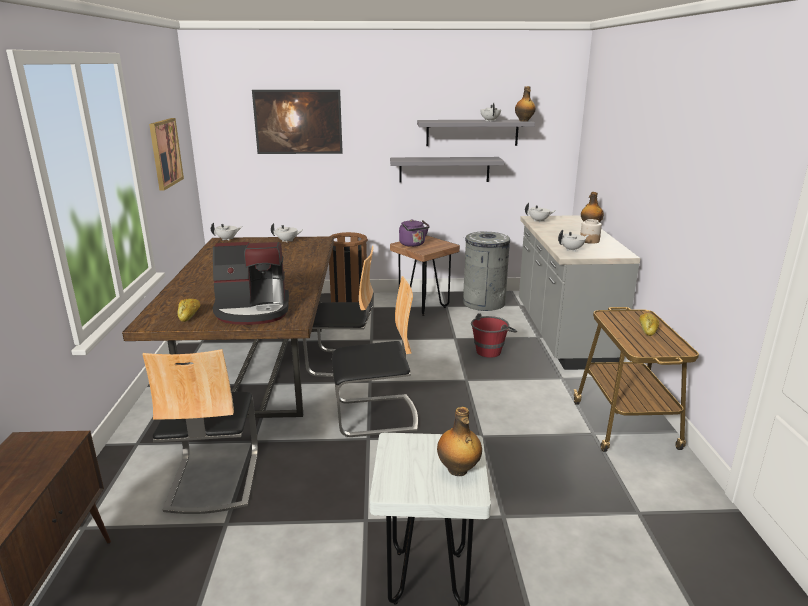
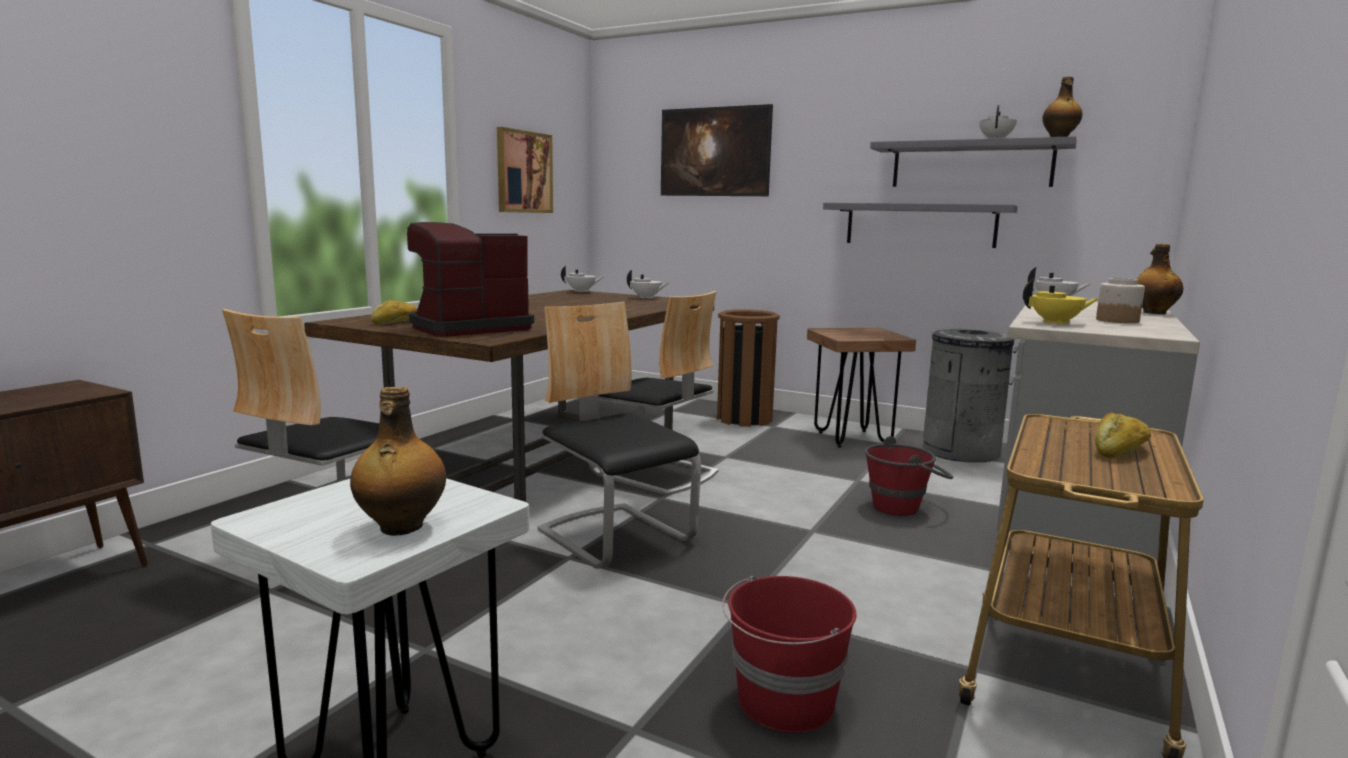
camera: 30 degrees right, 10 degrees down
coffee machine [213,242,289,325] -> coffee machine turned 120 degrees clockwise [407,222,534,337]
chair [332,276,418,437] -> chair turned 150 degrees counterclockwise [537,301,701,569]
purple kettle [399,219,430,247] -> none
white teapot [558,230,589,252] -> yellow teapot [1023,279,1099,325]
none -> red bucket [722,576,856,733]

